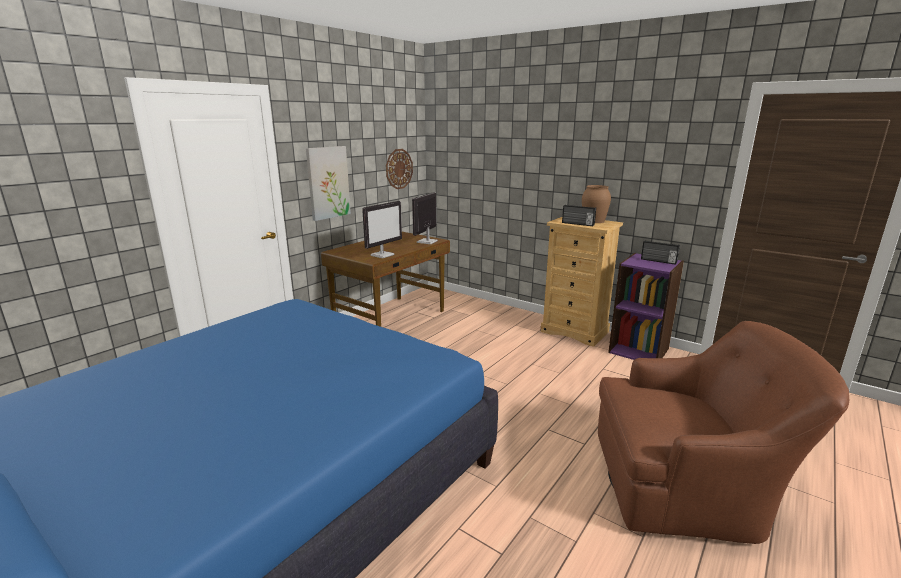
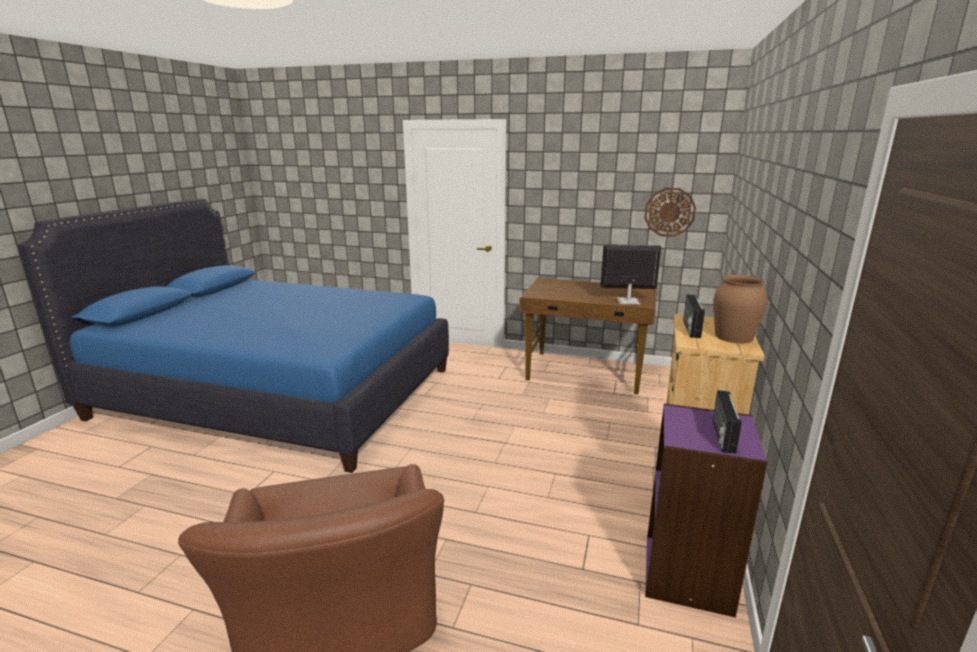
camera: 70 degrees right, 0 degrees up
picture [306,146,351,221] -> none
monitor [362,201,402,258] -> none

